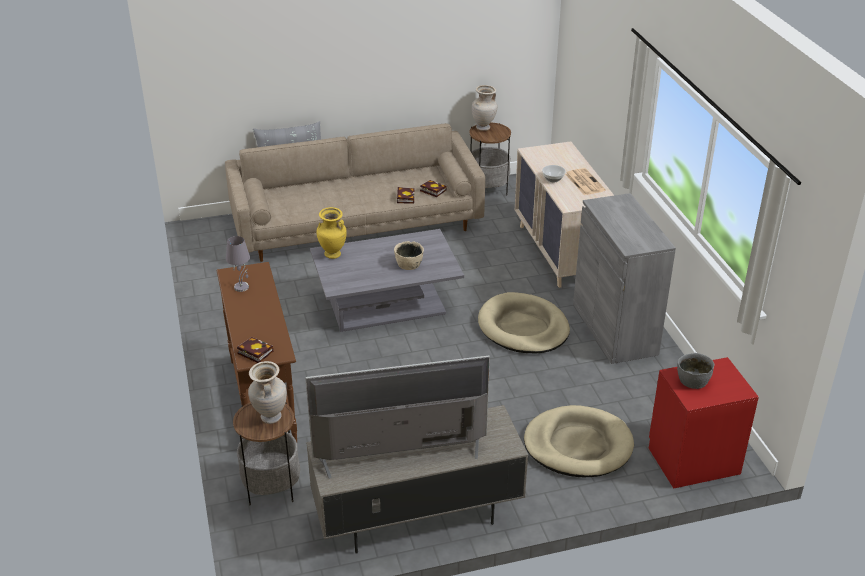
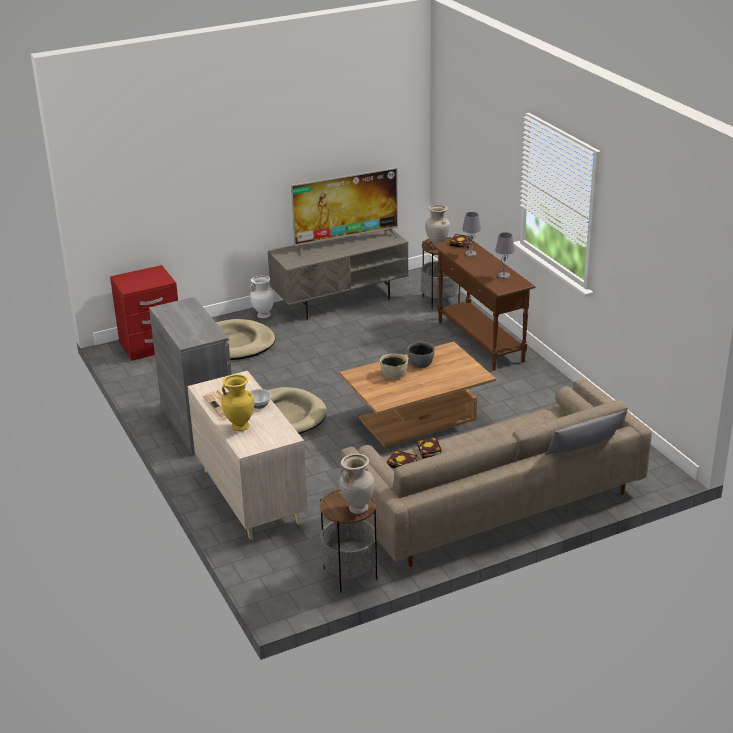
camera: 170 degrees right, 5 degrees down
grey coffee table [310,229,464,332] -> brown coffee table [340,342,496,447]
yellow vase [316,207,347,259] -> yellow vase moved to [221,374,254,431]
grey bowl [677,353,714,389] -> grey bowl moved to [407,341,435,368]
none -> white vase [250,275,274,318]
none -> grey table lamp [462,212,481,257]

